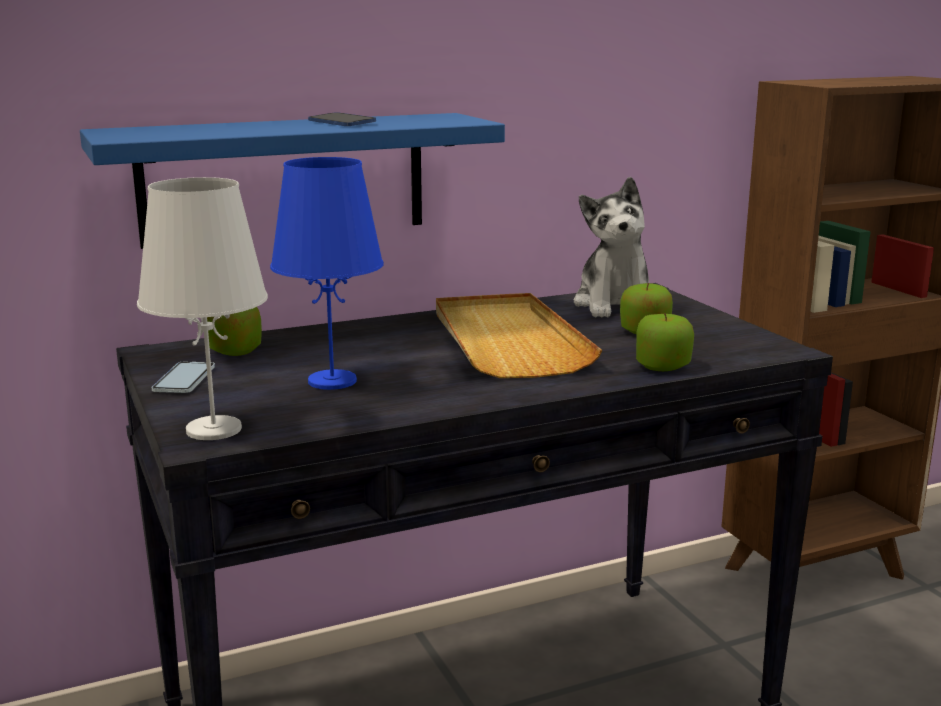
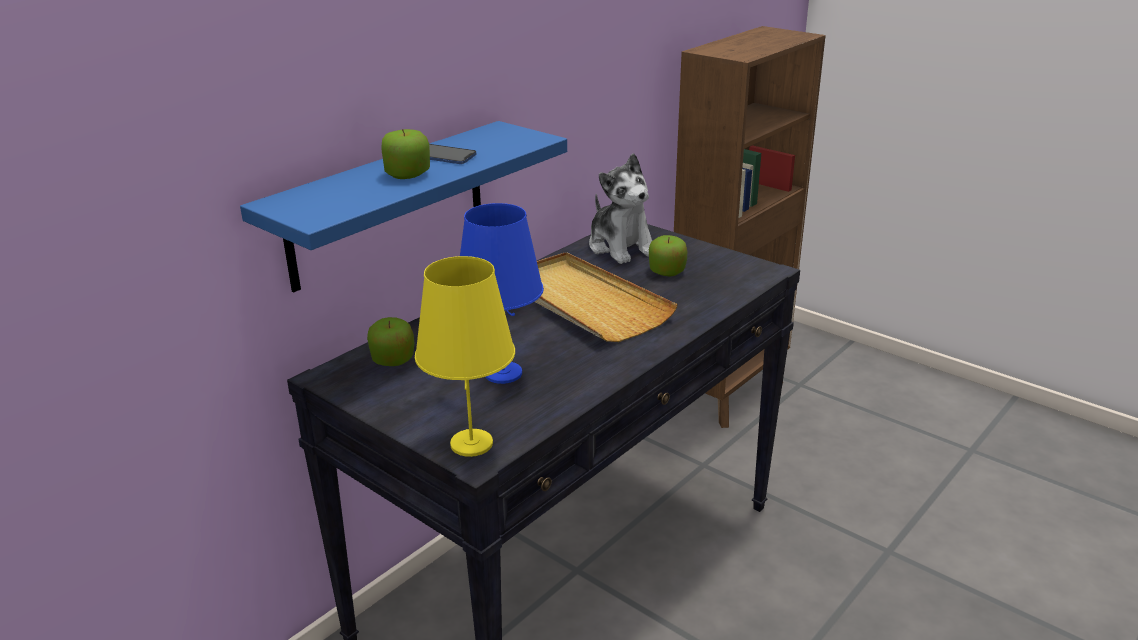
camera: 25 degrees left, 10 degrees up
white table lamp [137,177,268,440] -> yellow table lamp [415,256,515,457]
phone [152,362,215,393] -> none
apple [636,313,694,371] -> apple moved to [381,129,430,179]

